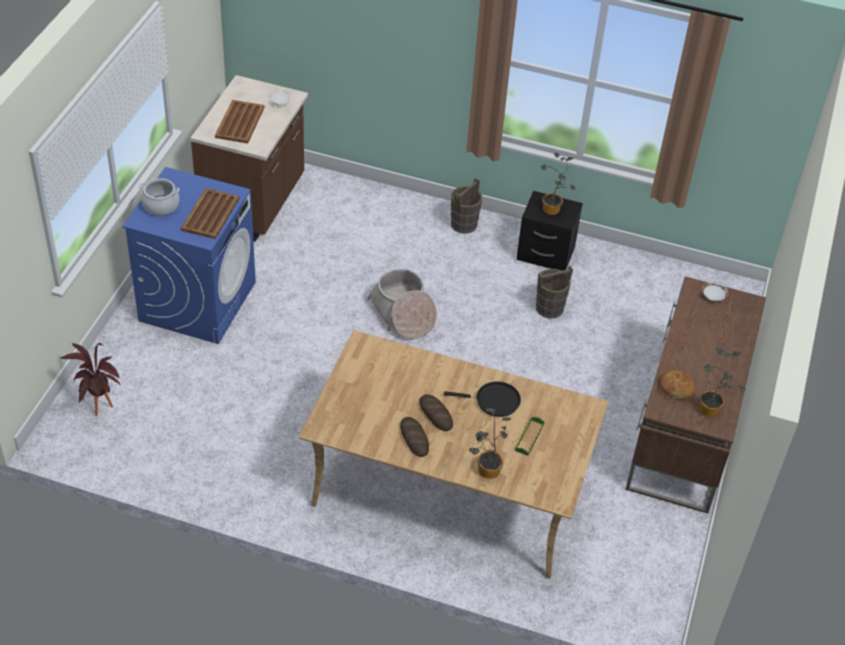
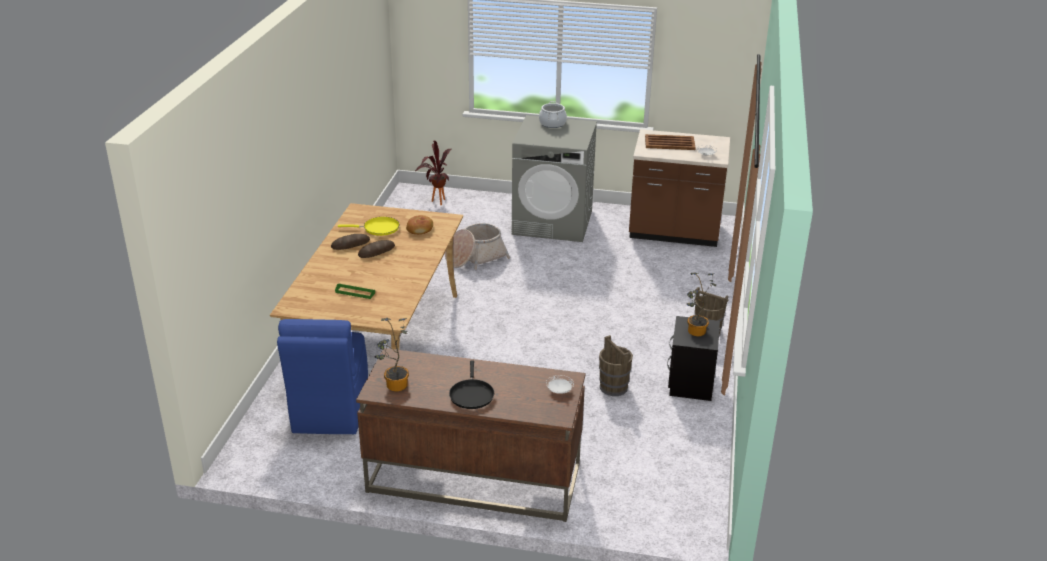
camera: 85 degrees right, 15 degrees down
blue washing machine [122,167,256,344] -> grey washing machine [512,115,597,242]
brown tray [181,188,240,239] -> none
basket [367,269,437,339] -> basket moved to [445,223,510,269]
black frying pan [444,381,521,417] -> black frying pan moved to [449,361,494,409]
potted plant [469,408,511,479] -> none
bread [660,370,695,400] -> bread moved to [406,215,433,234]
none -> blue chair [277,319,368,434]
none -> yellow frying pan [338,217,399,236]

